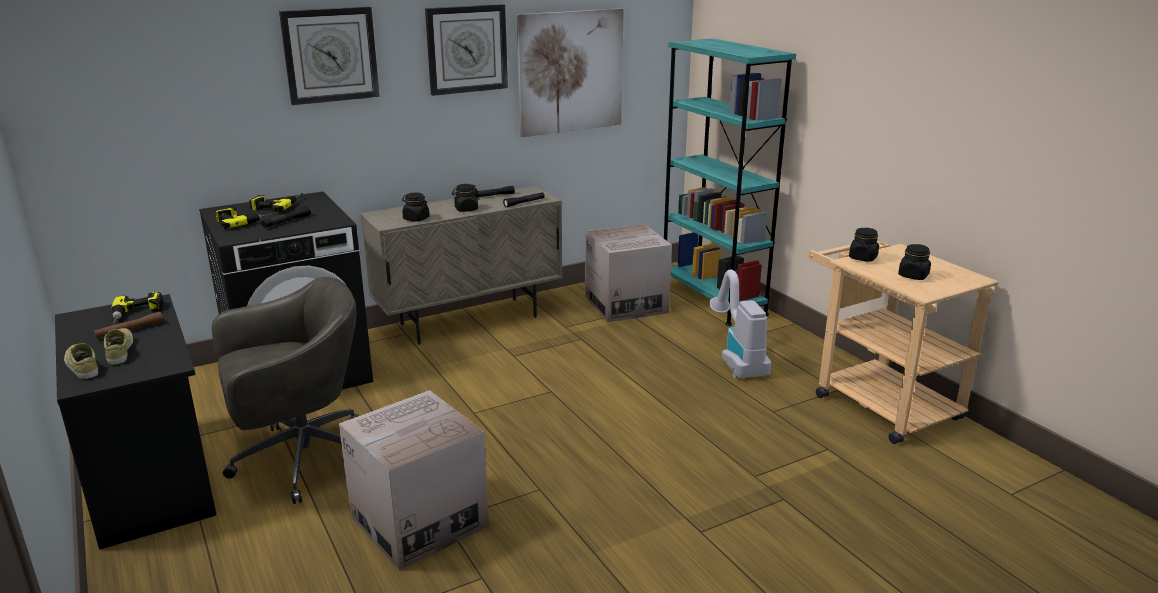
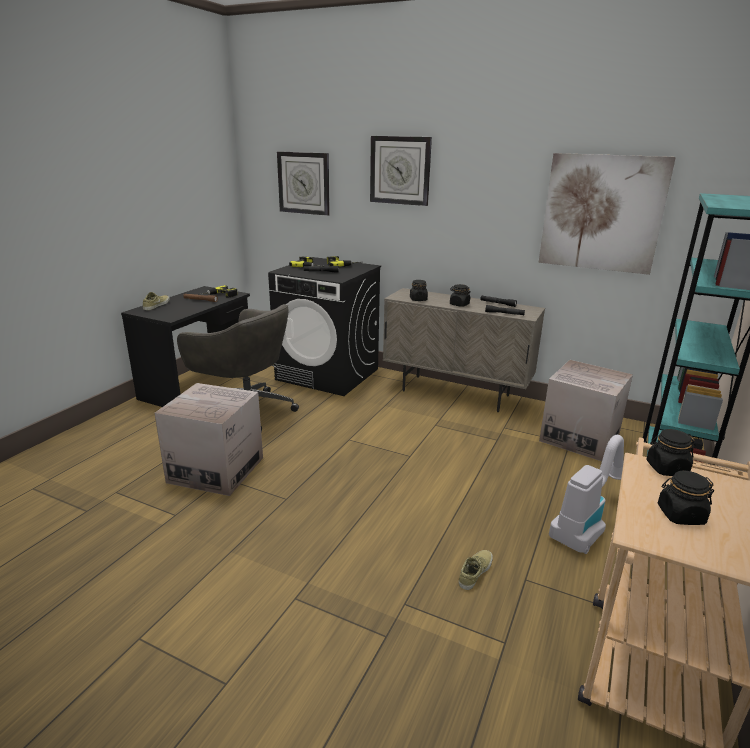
camera: 55 degrees right, 0 degrees up
beige shoe [104,328,133,365] -> beige shoe moved to [459,550,493,590]
wall clock [425,4,508,96] -> wall clock moved to [277,151,330,216]

